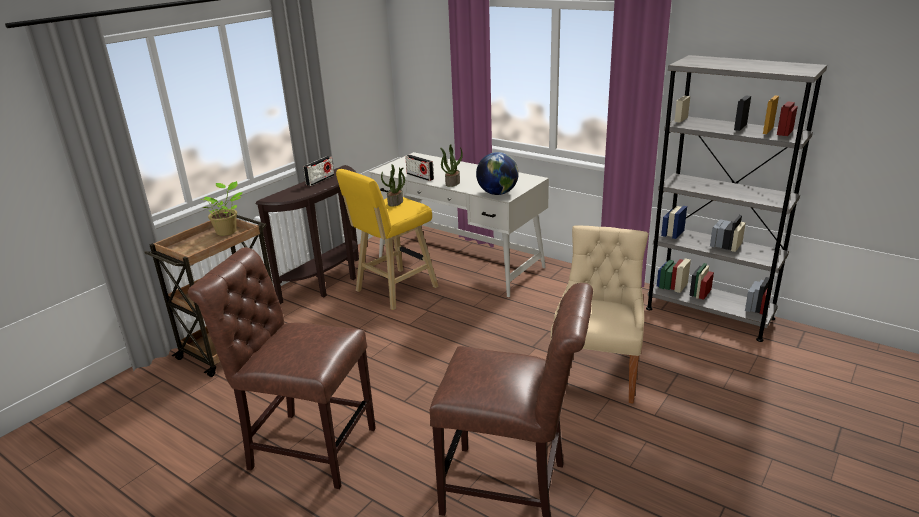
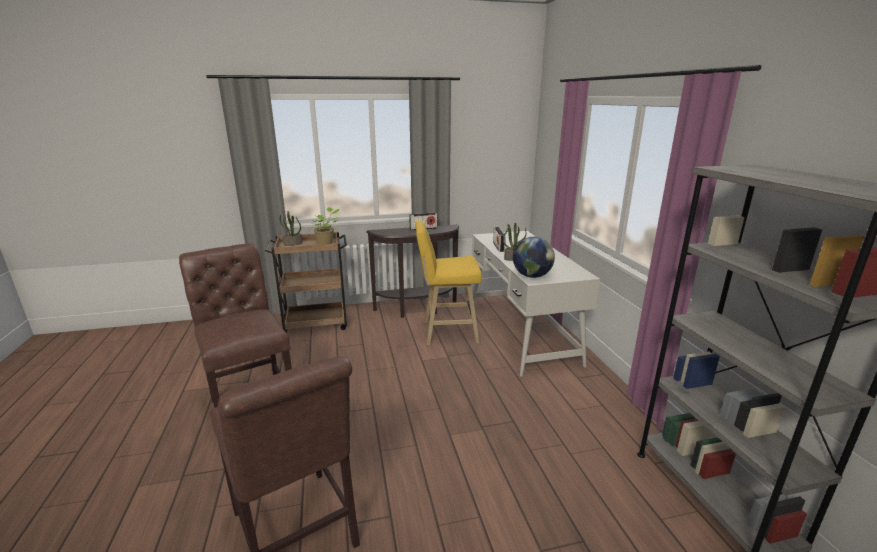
camera: 40 degrees right, 5 degrees down
potted plant [381,164,405,207] -> potted plant moved to [280,211,303,246]
beige chair [551,225,648,403] -> none

